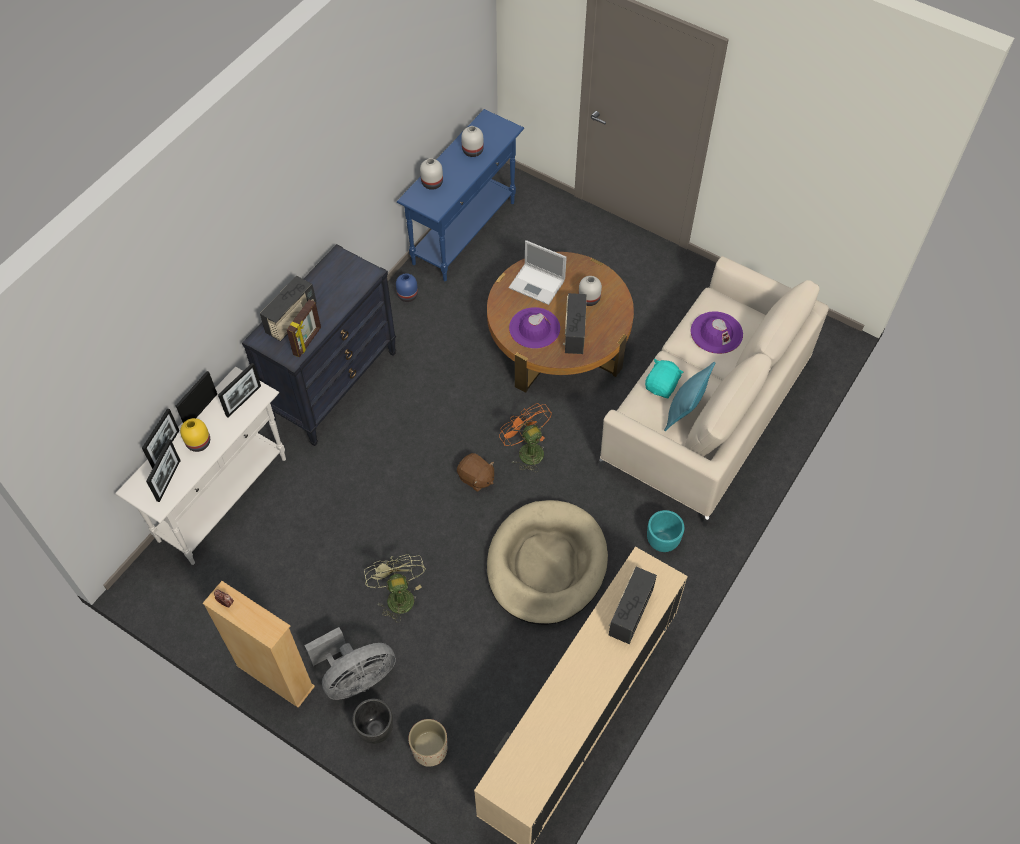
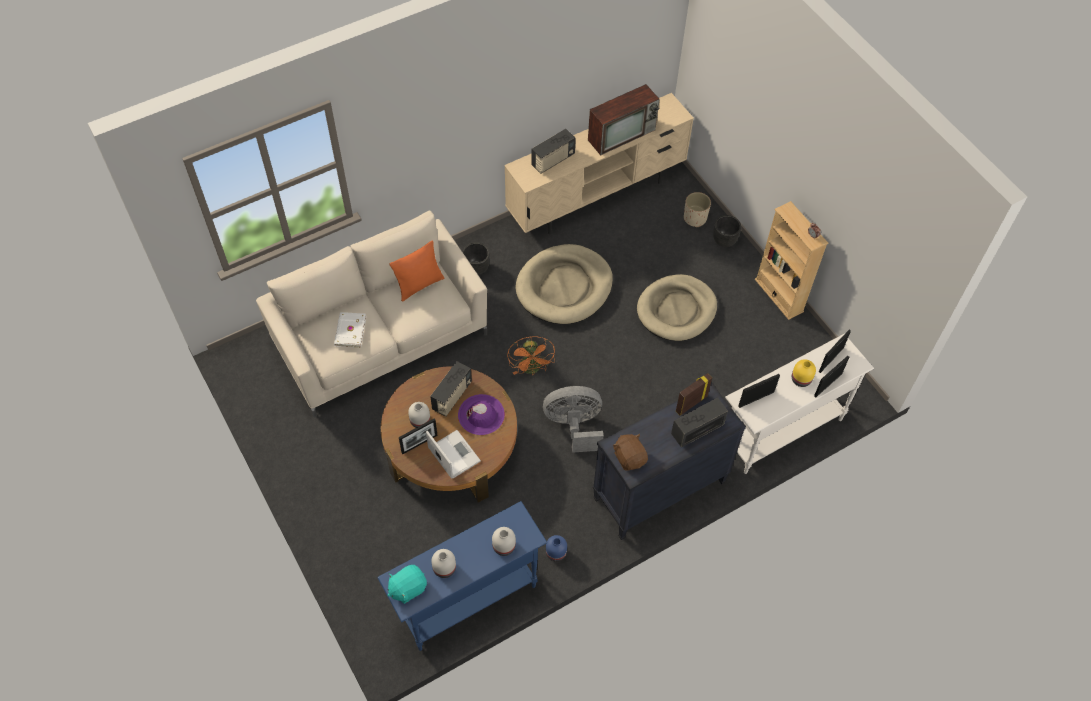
camera: 155 degrees left, 0 degrees up
picture frame [176,371,217,423] -> picture frame moved to [399,419,438,454]
grey fan [304,627,396,700] -> grey fan moved to [543,386,603,453]
green fan [364,554,426,623] -> beige dog bed [637,274,717,341]
brown plush toy [457,453,494,492] -> brown plush toy moved to [613,434,648,470]
turquoise plush toy [645,359,683,398] -> turquoise plush toy moved to [388,565,427,604]
turquoise planter [647,510,684,552] -> black planter [463,242,490,275]
turquoise pillow [664,362,716,431] -> orange pillow [389,240,445,302]
purple hat [691,311,743,354] -> white book [334,312,366,348]
none -> television [588,84,660,156]

